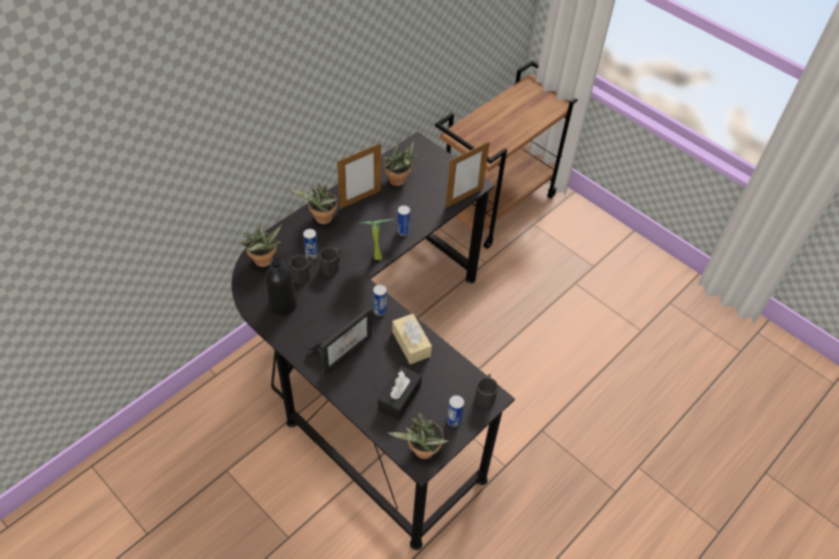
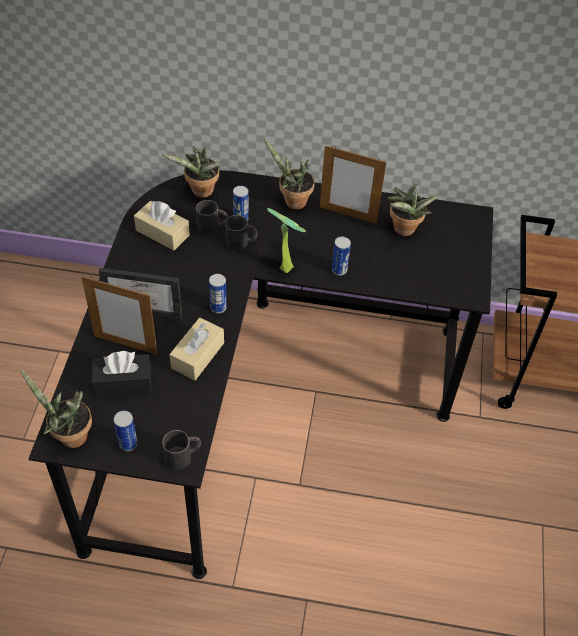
camera: 55 degrees right, 0 degrees up
black bottle [266,259,297,316] -> beige tissue box [134,201,190,251]
picture frame [445,141,490,208] -> picture frame moved to [81,276,157,355]

